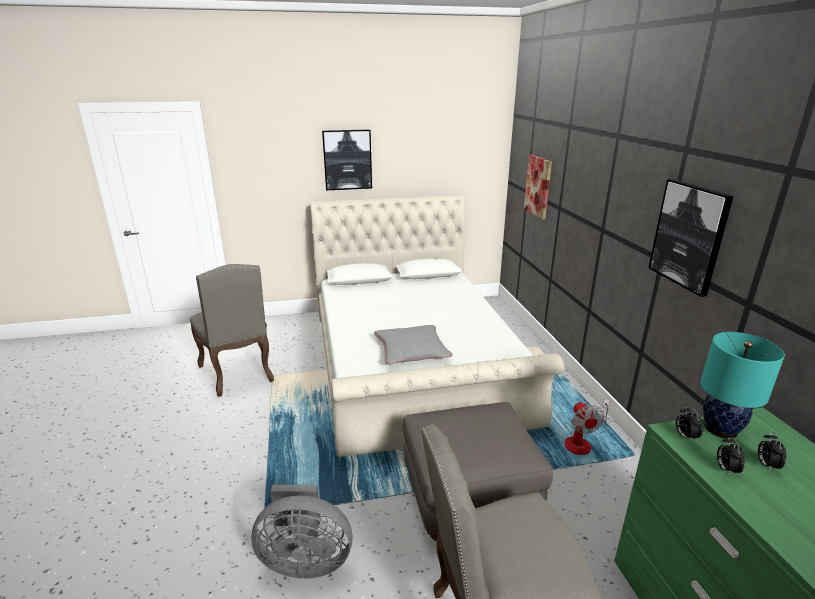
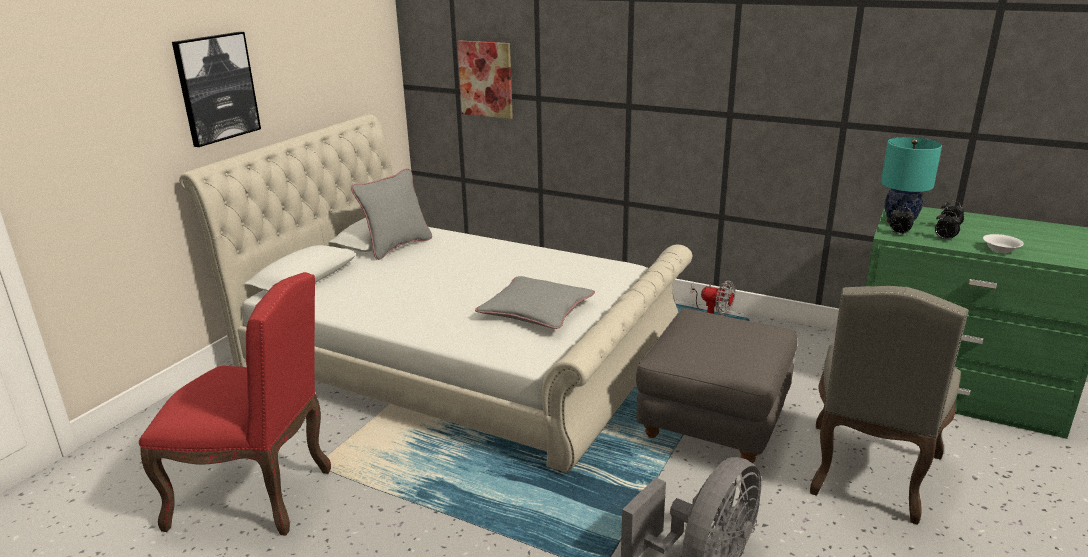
camera: 50 degrees left, 0 degrees up
grey chair [190,264,274,397] -> red chair [139,272,331,536]
picture [649,179,734,297] -> none
none -> grey pillow [351,168,432,260]
none -> white bowl [983,234,1024,253]

